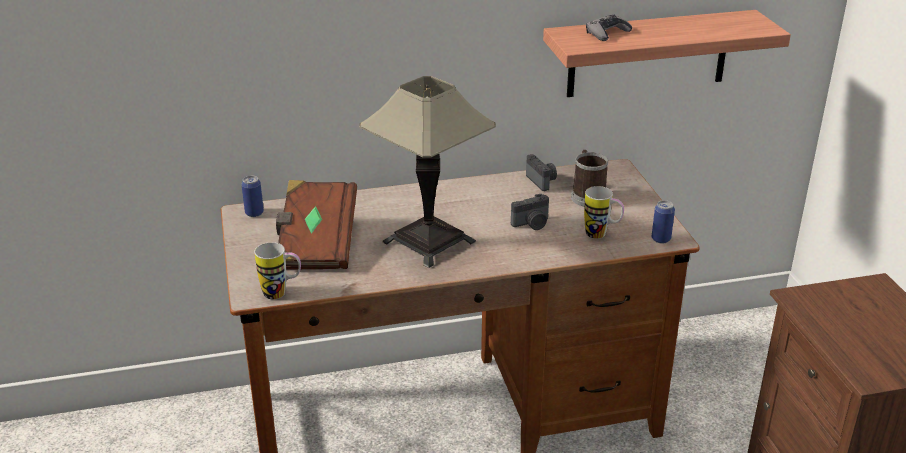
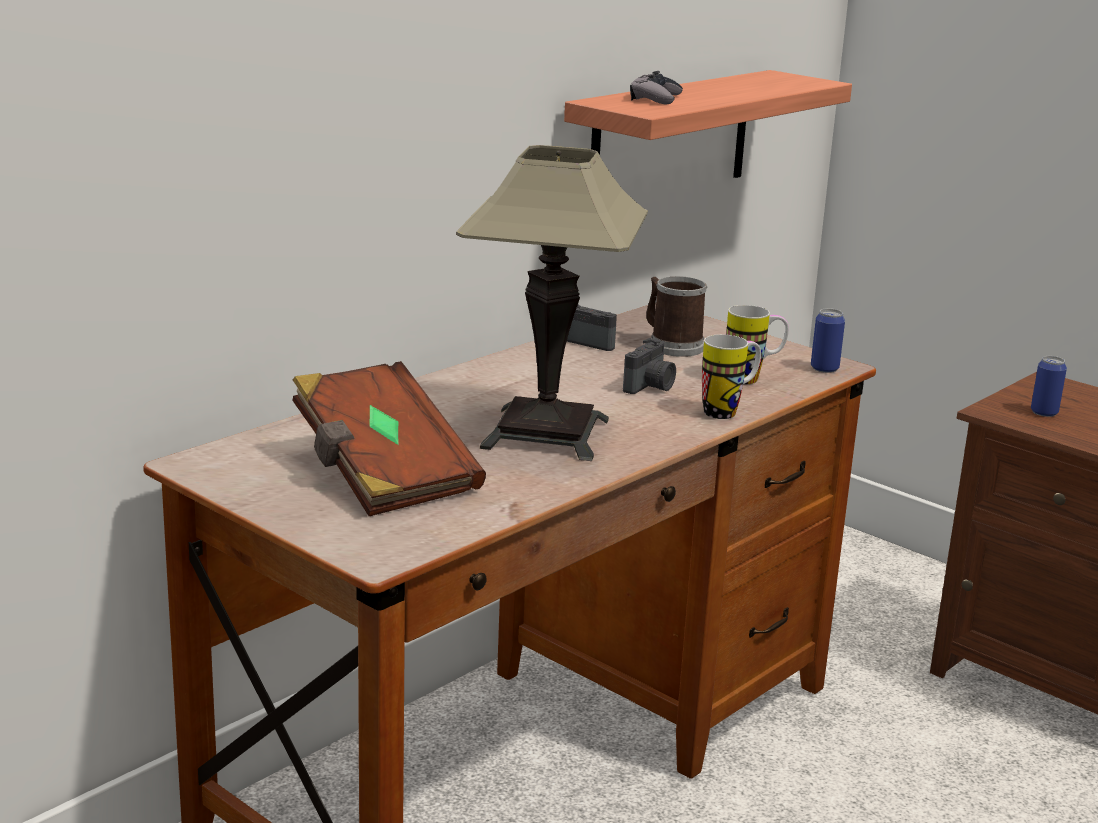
camera: 35 degrees left, 10 degrees down
can [241,176,264,217] -> can moved to [1031,356,1067,417]
mug [254,242,301,299] -> mug moved to [702,334,761,419]

